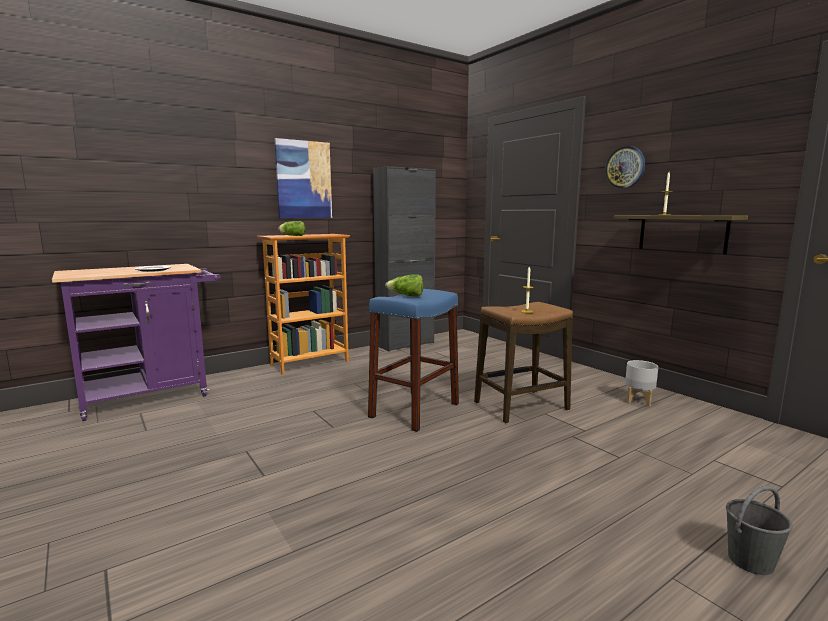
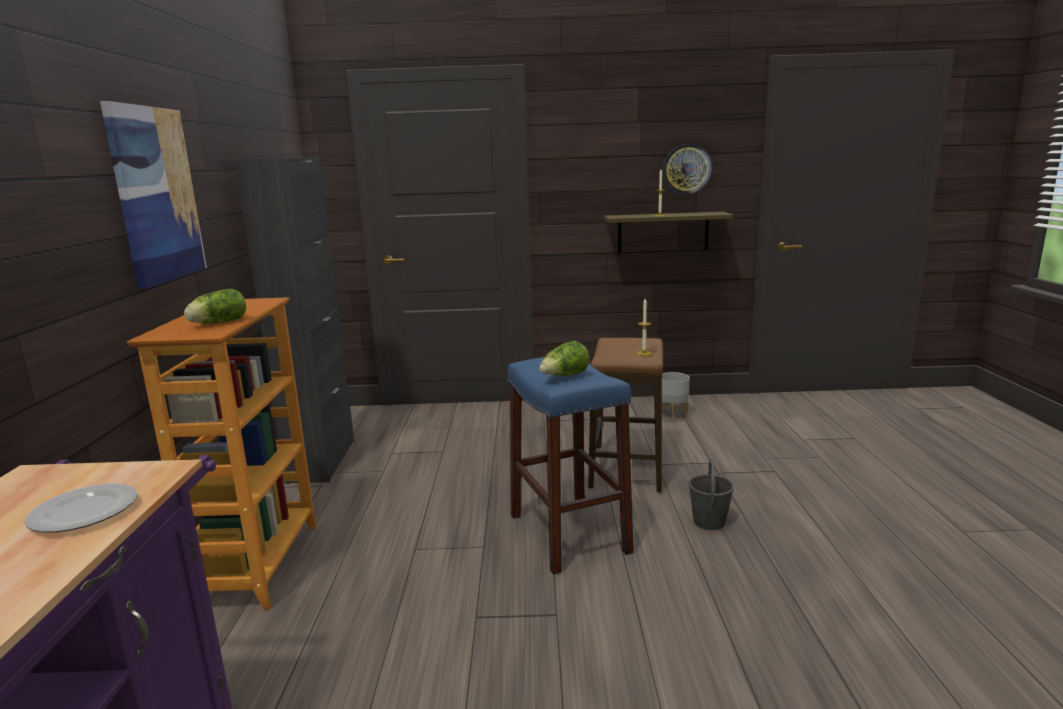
camera: 55 degrees left, 5 degrees up
wall clock [605,146,645,189] -> wall clock moved to [662,144,712,194]
grey bucket [726,486,793,575] -> grey bucket moved to [688,459,734,530]

